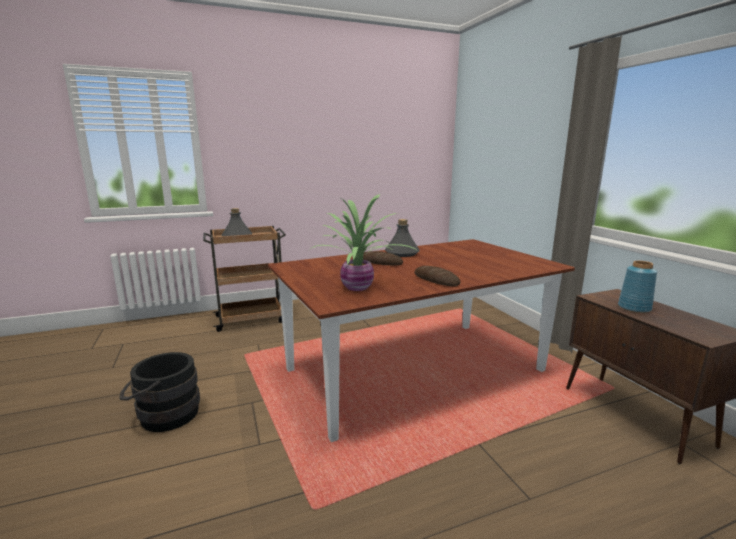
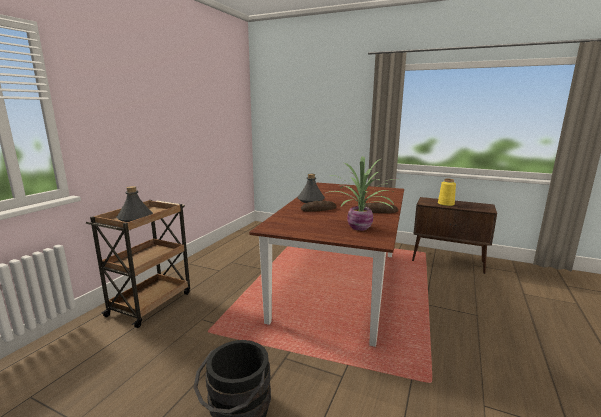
camera: 45 degrees left, 0 degrees up
blue vase [618,261,657,313] -> yellow vase [438,179,456,206]

